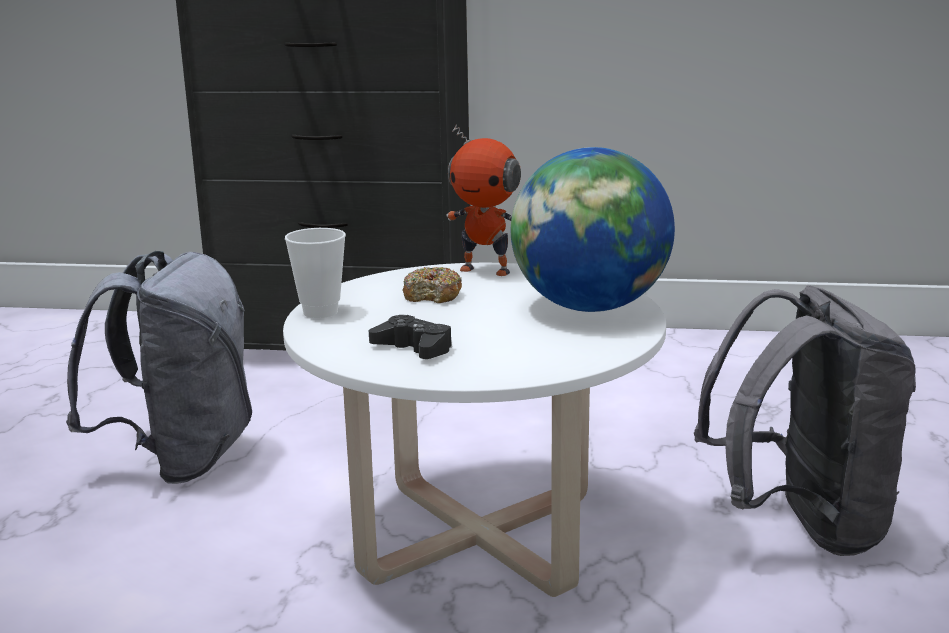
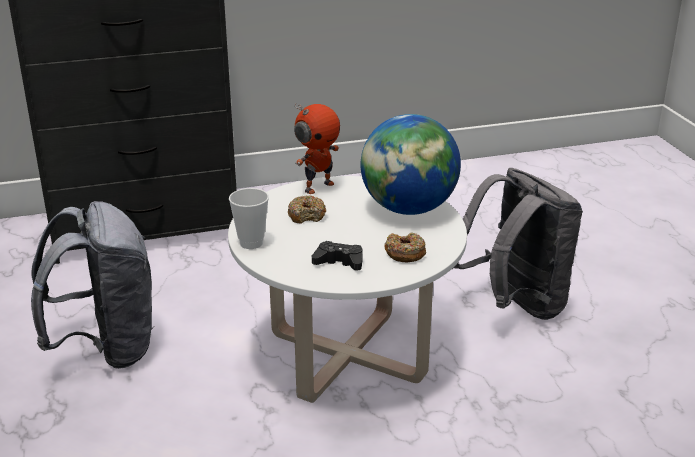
camera: 25 degrees left, 10 degrees up
toy robot [446,125,521,276] -> toy robot turned 45 degrees counterclockwise [294,103,340,194]
none -> donut [385,232,426,262]

